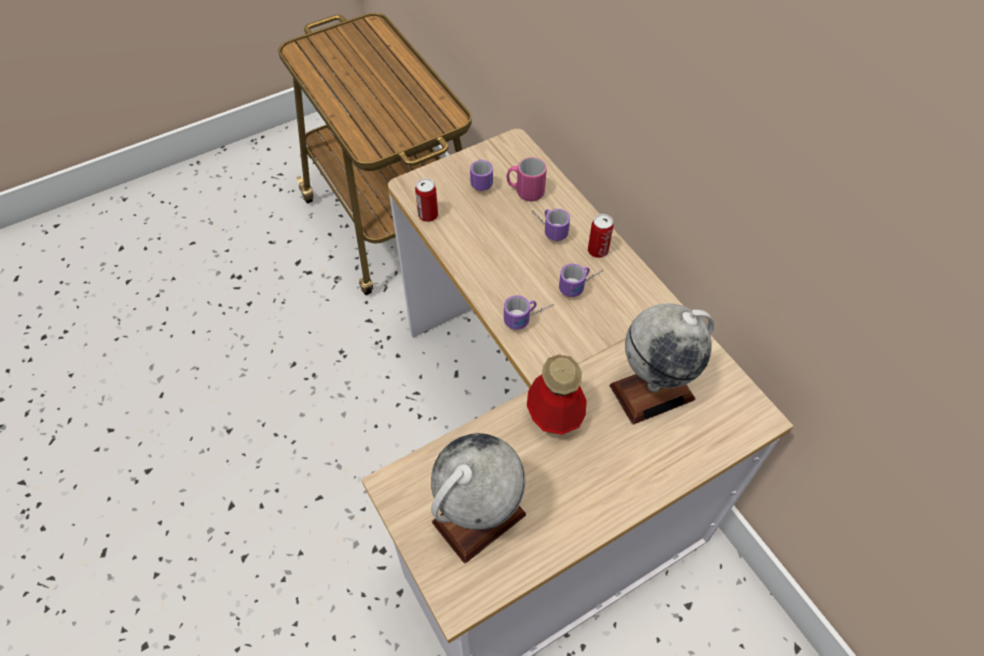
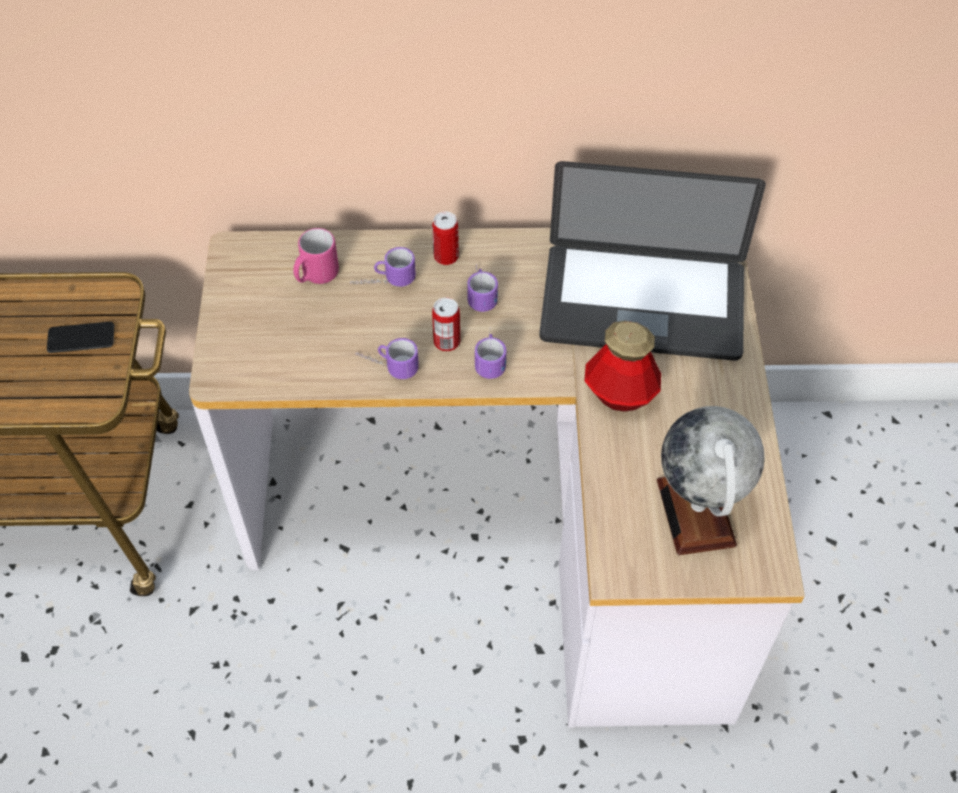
camera: 60 degrees left, 0 degrees up
can [415,178,438,222] -> can moved to [432,297,460,351]
mug [470,159,493,191] -> mug moved to [356,338,419,379]
globe [610,303,714,425] -> laptop [539,161,766,361]
none -> phone [47,322,114,353]

